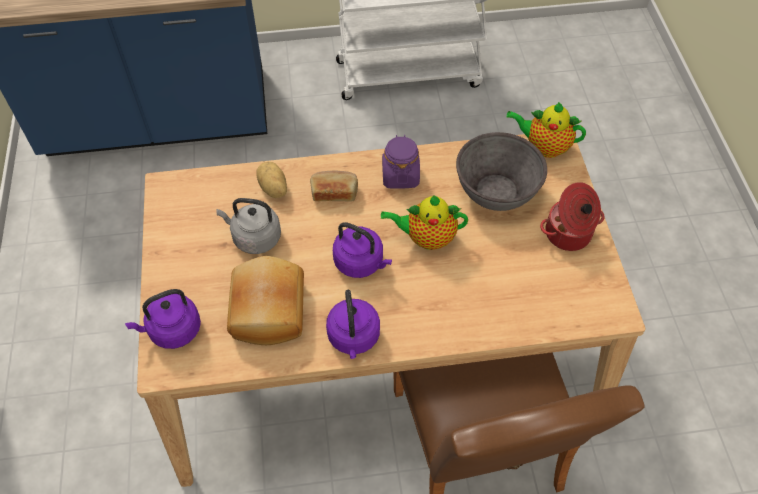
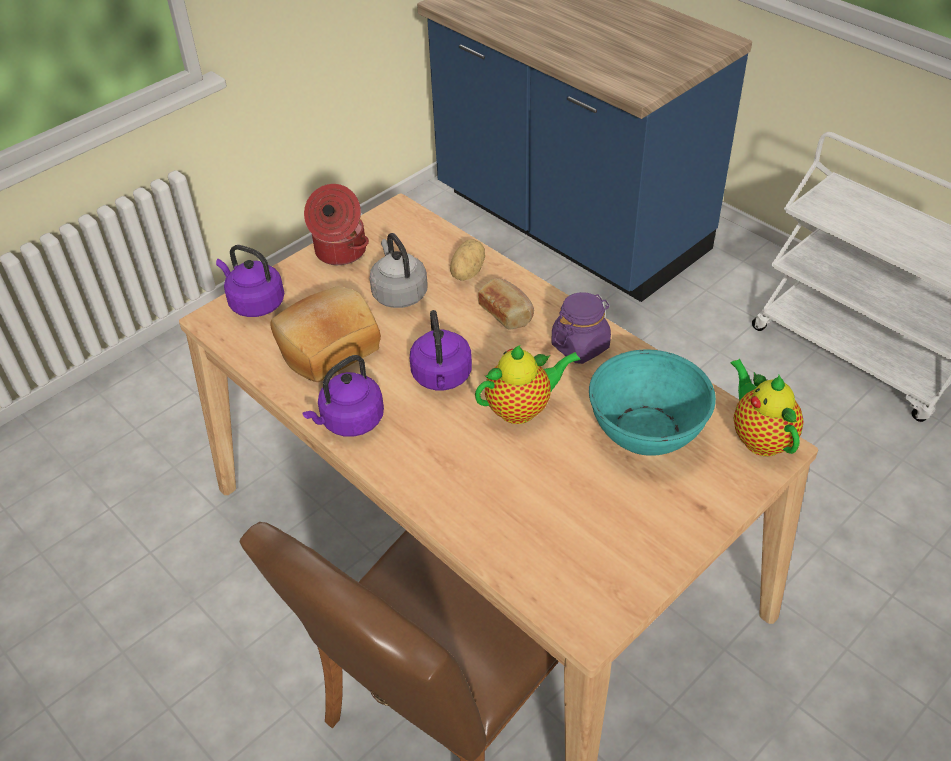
camera: 55 degrees right, 10 degrees down
teapot [381,195,468,250] -> teapot turned 105 degrees clockwise [475,345,581,424]
grey bowl [456,132,547,211] -> turquoise bowl [589,350,716,456]
cooking pot [540,182,605,251] -> cooking pot moved to [304,184,369,265]

